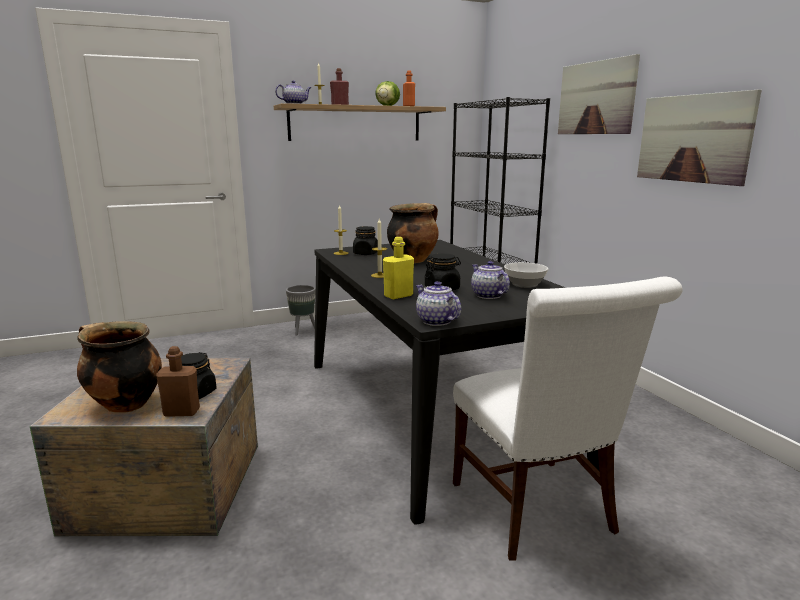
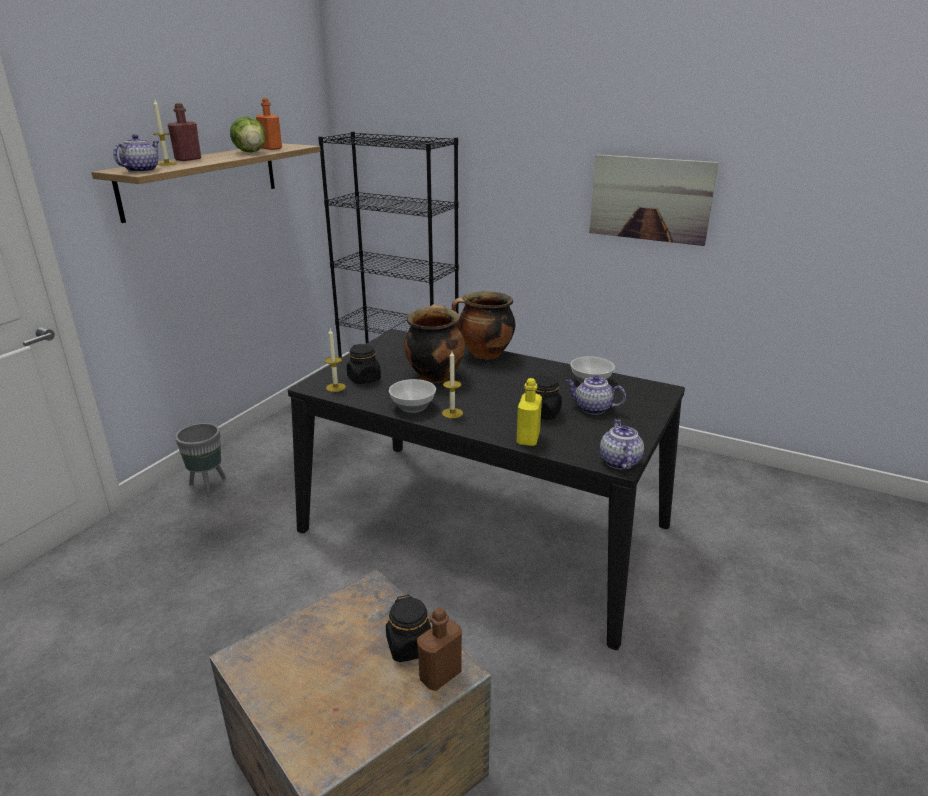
camera: 40 degrees left, 10 degrees up
cooking pot [77,321,162,413] -> cooking pot moved to [452,291,515,360]
teapot [416,281,461,326] -> teapot turned 75 degrees clockwise [600,419,644,470]
white chair [453,277,683,561] -> none
picture [558,54,640,134] -> none
none -> bowl [389,379,436,413]

